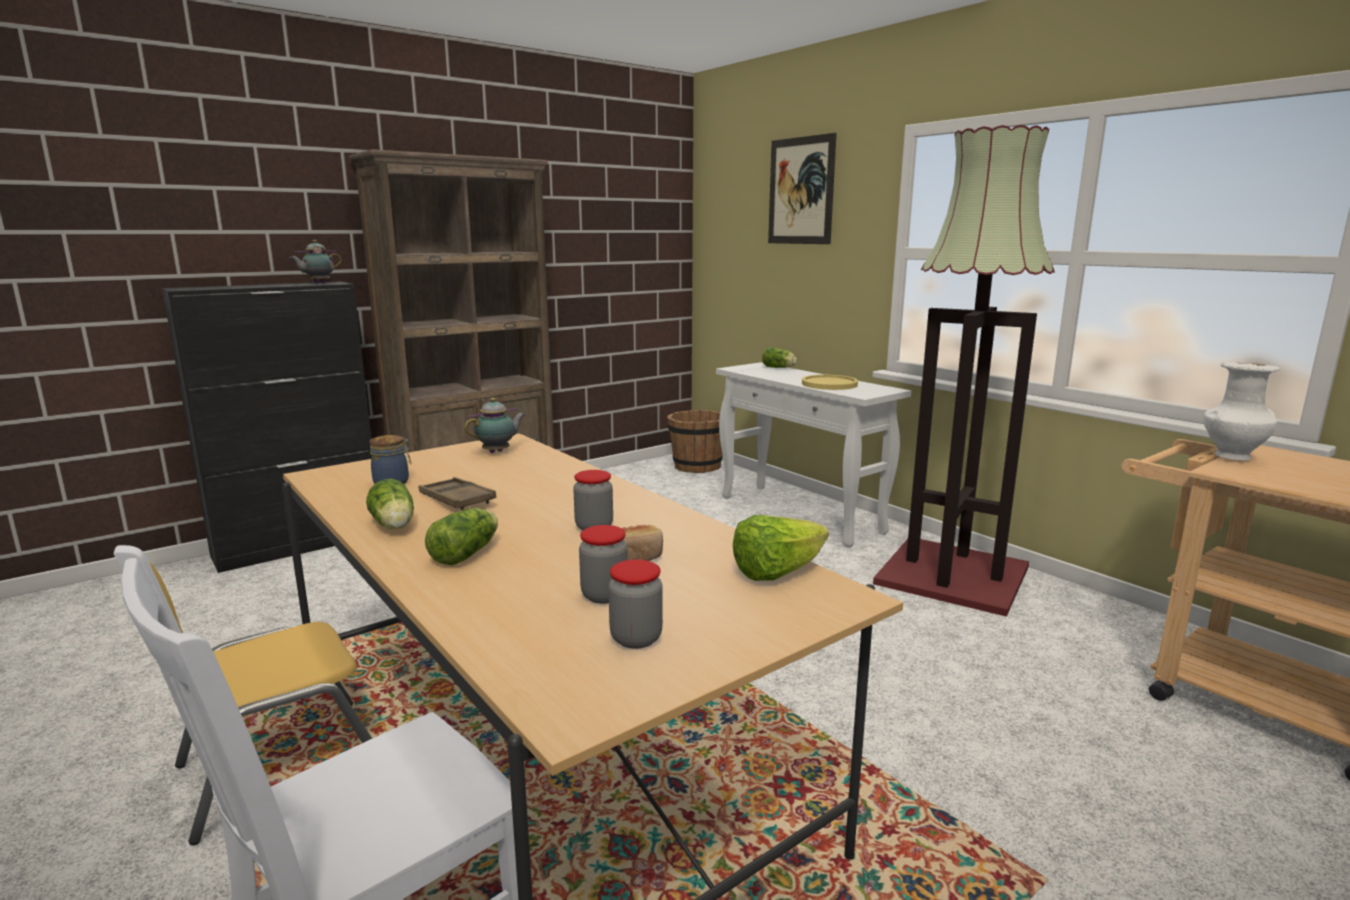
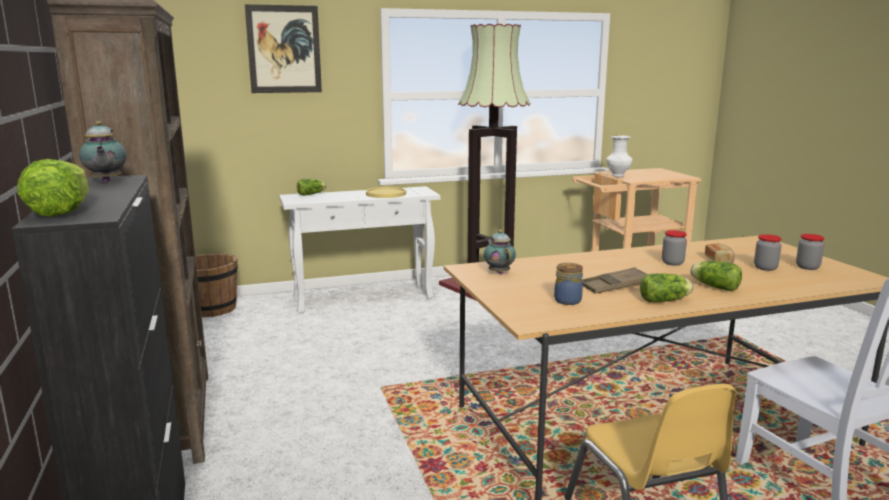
camera: 70 degrees left, 0 degrees up
lettuce [733,515,829,581] -> lettuce moved to [17,159,89,217]

